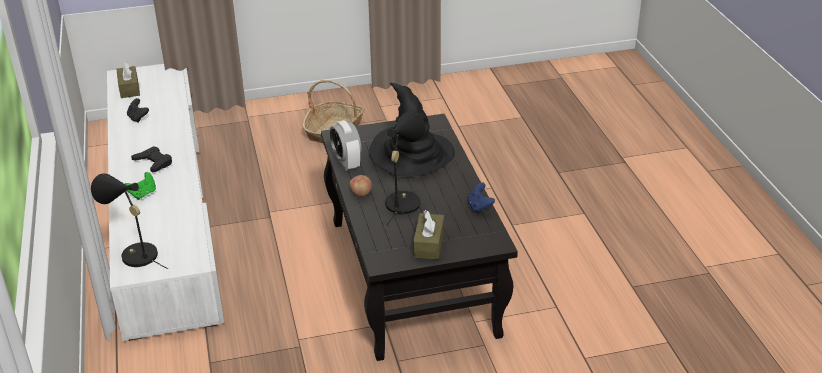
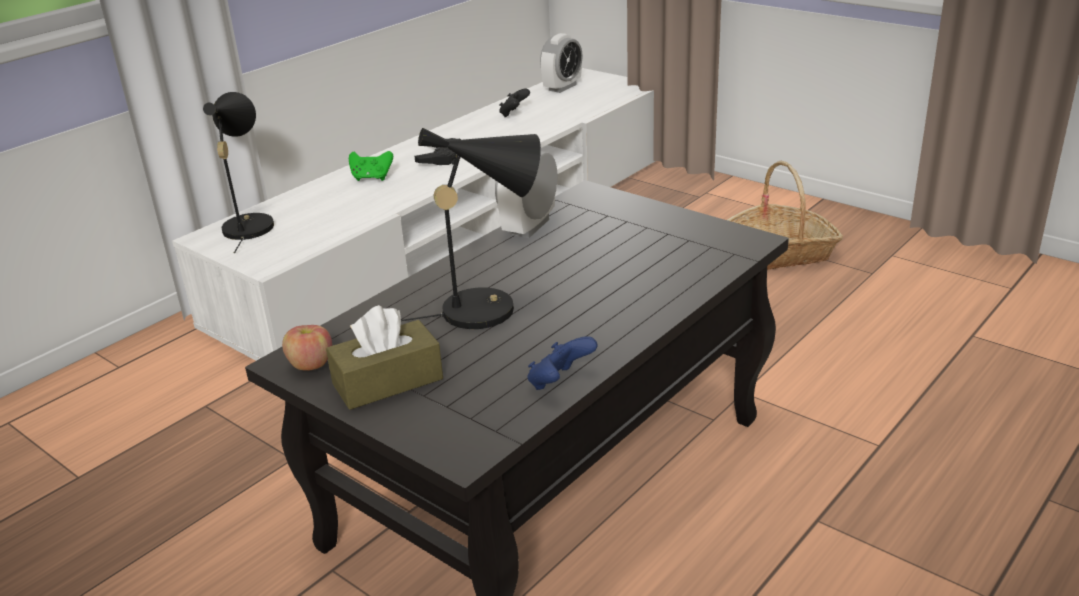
camera: 55 degrees right, 5 degrees down
brown tissue box [117,61,140,98] -> alarm clock [540,33,583,93]
apple [350,175,372,197] -> apple moved to [282,325,332,371]
black hat [369,83,455,176] -> none

